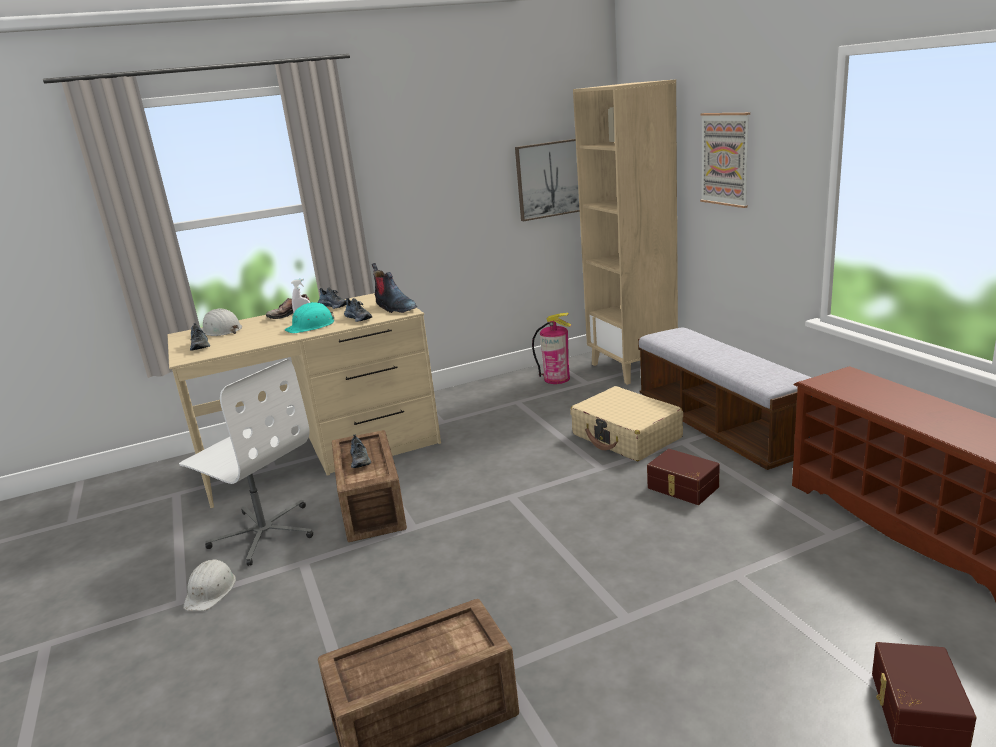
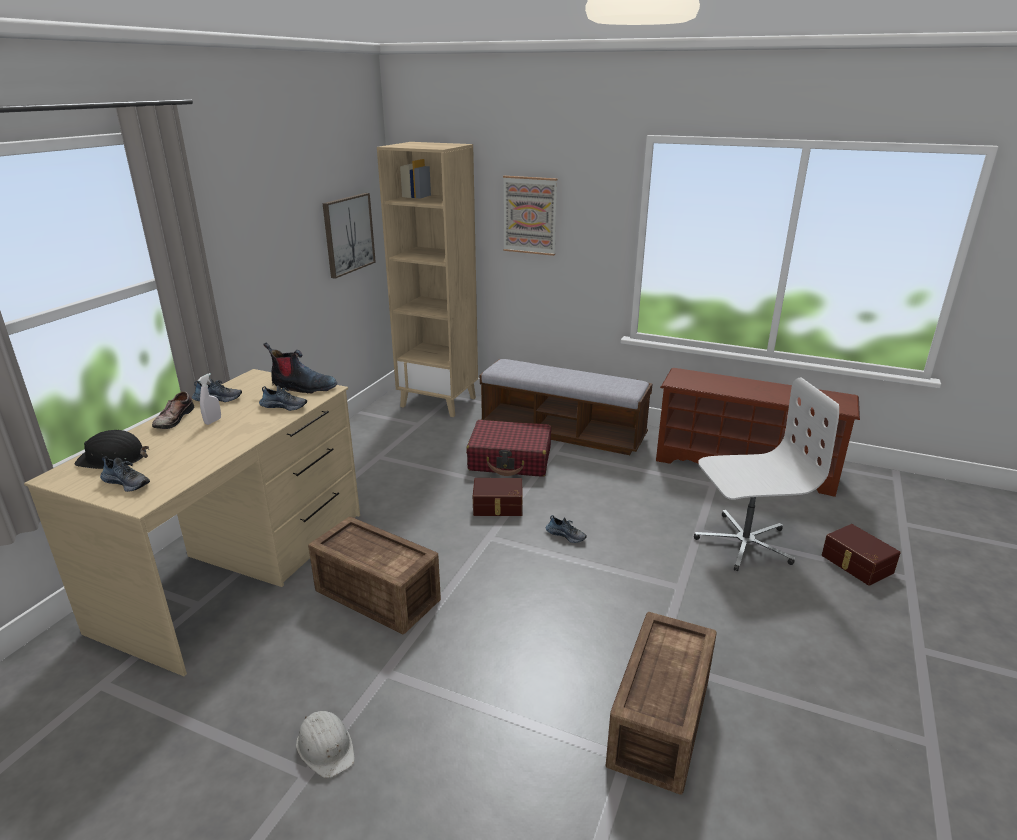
camera: 45 degrees left, 5 degrees up
white office chair [179,359,313,566] -> white office chair moved to [694,377,839,571]
white hard hat [201,308,242,336] -> black hard hat [75,430,149,469]
turquoise hard hat [285,302,334,333] -> none
shoe [350,435,371,468] -> shoe moved to [546,515,587,543]
fire extinguisher [532,313,572,384] -> none
beige suitcase [570,386,683,461] -> red suitcase [466,420,551,477]
brown storage box [647,449,720,505] -> brown storage box moved to [473,478,523,516]

